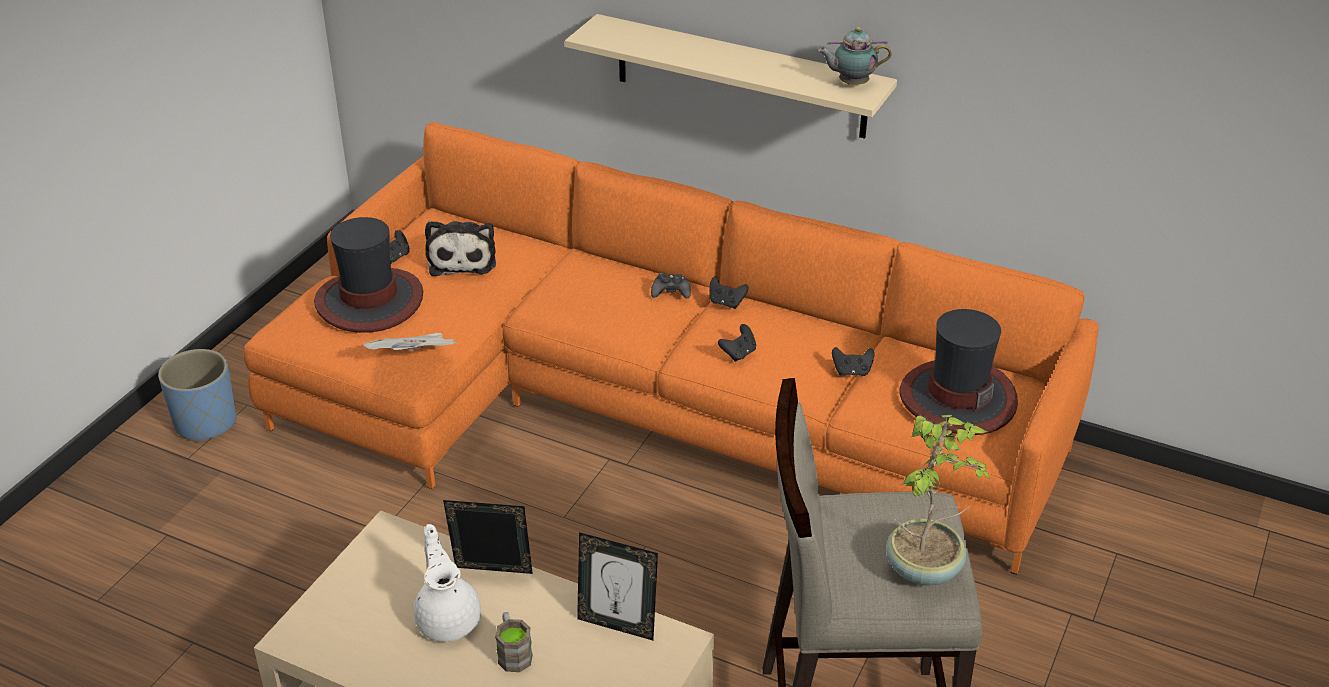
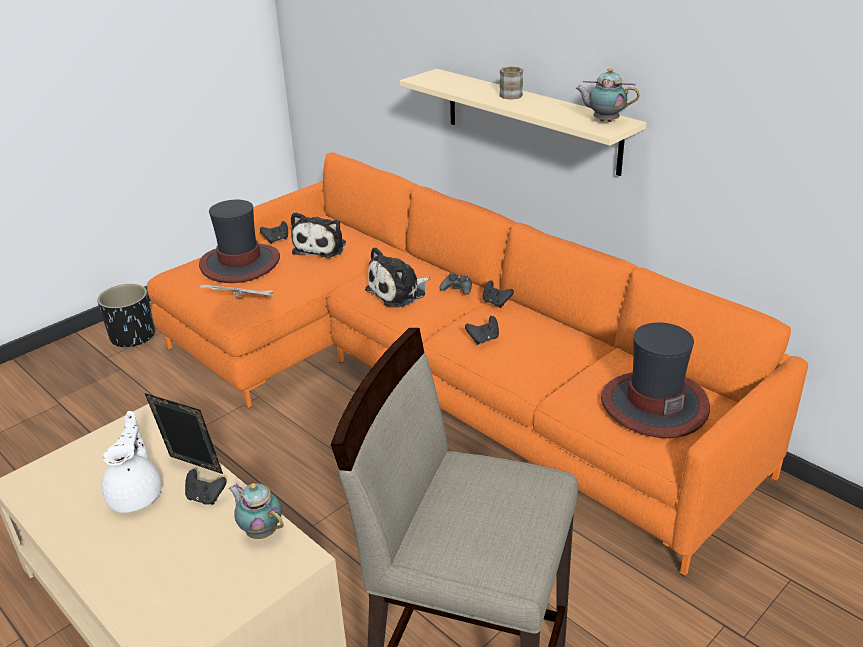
camera: 20 degrees right, 5 degrees down
blue planter [158,349,237,442] -> black planter [97,284,155,349]
brown mug [495,612,533,672] -> brown mug moved to [499,66,523,100]
picture frame [577,532,658,640] -> teapot [229,483,284,539]
black game controller [832,347,874,376] -> black game controller moved to [185,469,227,505]
potted plant [886,415,990,586] -> none
none -> plush toy [365,247,430,307]

